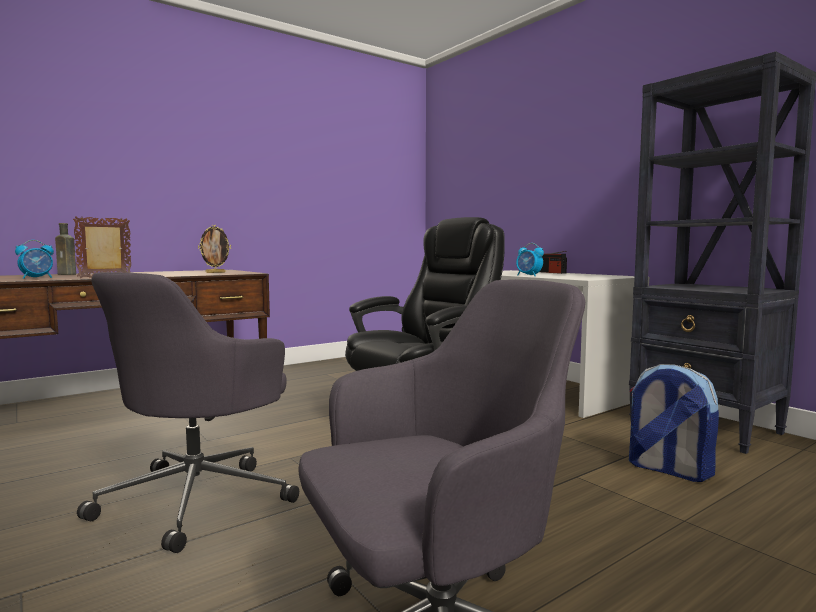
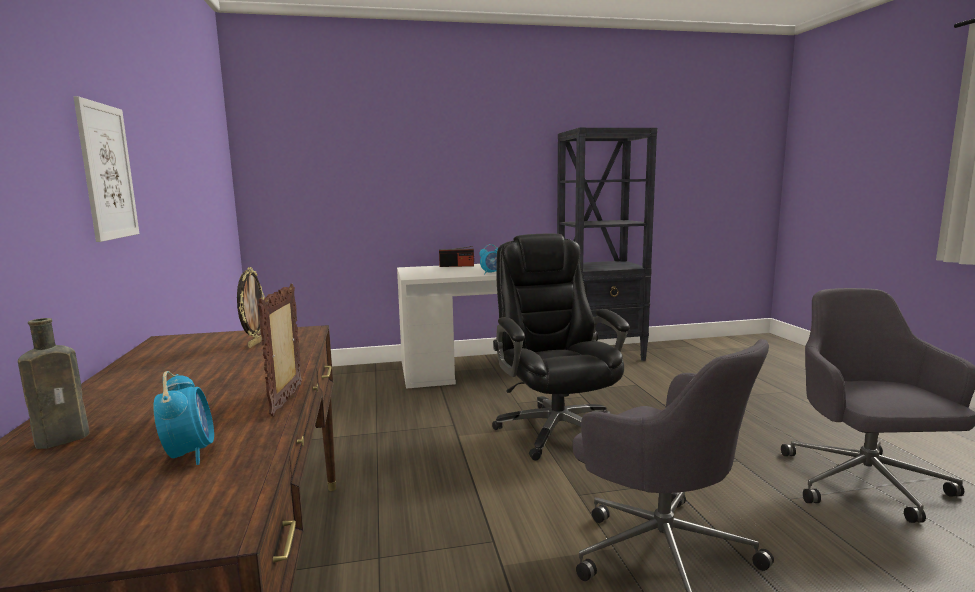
camera: 65 degrees left, 5 degrees up
backpack [629,364,719,482] -> none
none -> picture [73,96,139,242]

